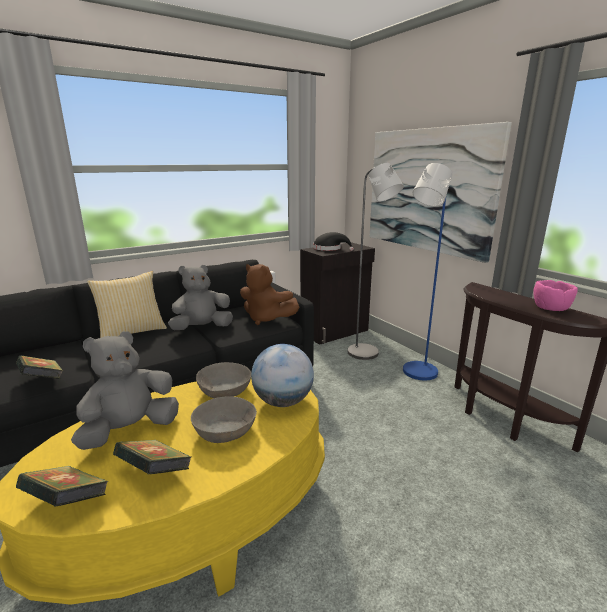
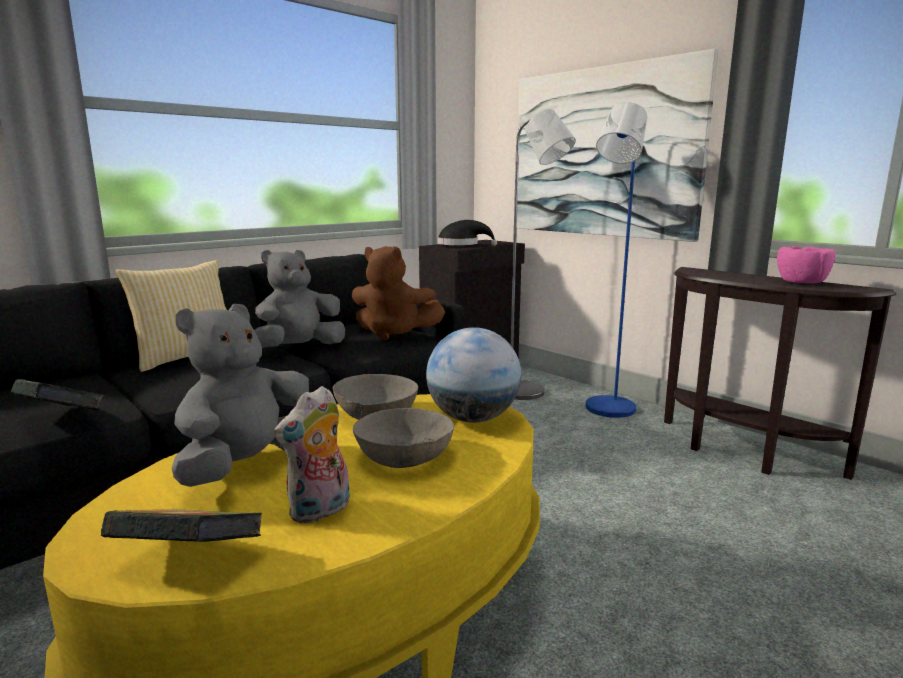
camera: 10 degrees left, 5 degrees down
book [113,440,191,474] -> plush toy [274,386,350,524]

